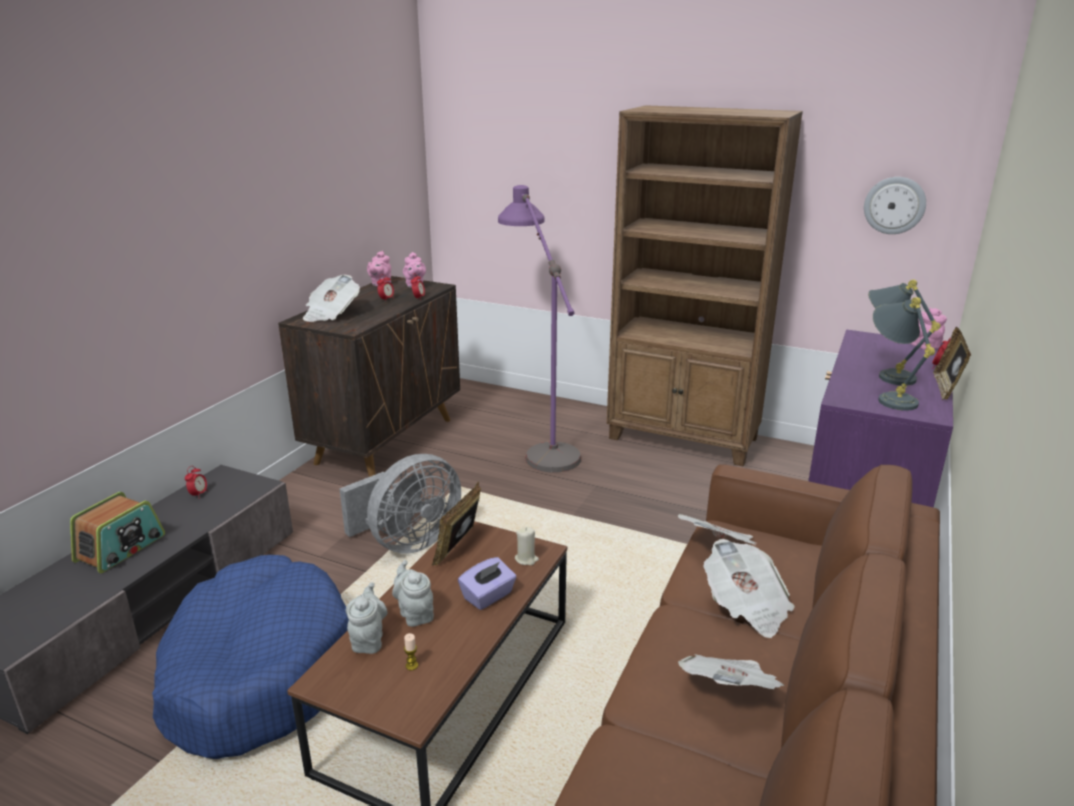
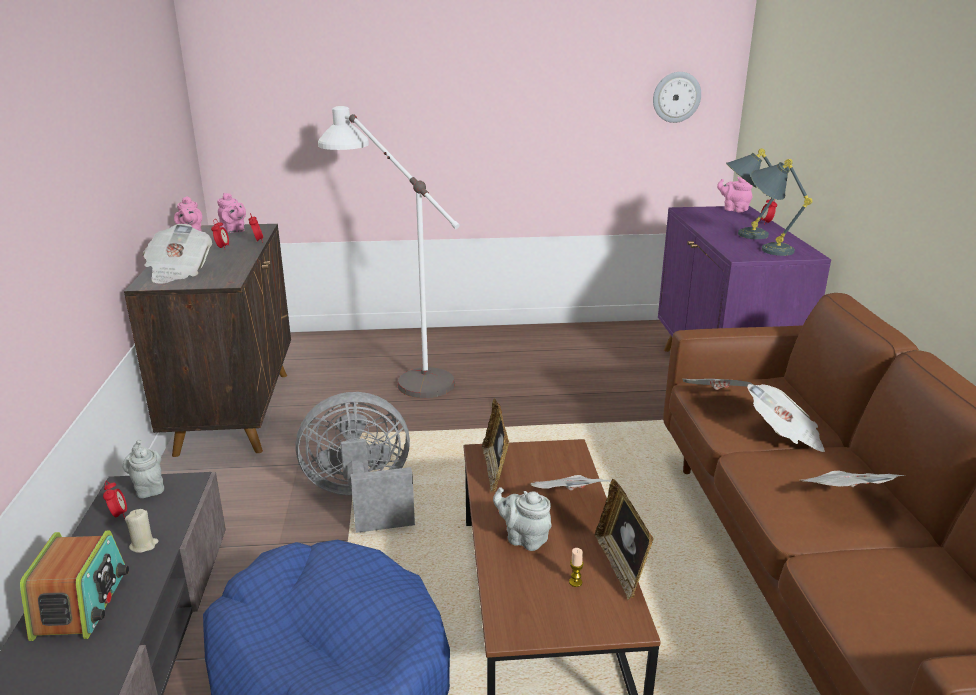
camera: 30 degrees left, 0 degrees up
grey fan [339,454,461,554] -> grey fan turned 120 degrees counterclockwise [295,392,415,533]
grey teapot [346,582,387,654] -> grey teapot moved to [123,439,164,498]
purple tissue box [458,557,517,610] -> newspaper [531,475,611,491]
purple floor lamp [498,185,581,473] -> white floor lamp [318,106,460,398]
beige candle [515,527,539,565] -> beige candle moved to [125,509,159,553]
brown bookcase [607,105,803,466] -> none
picture frame [933,327,971,401] -> picture frame moved to [595,479,654,601]

